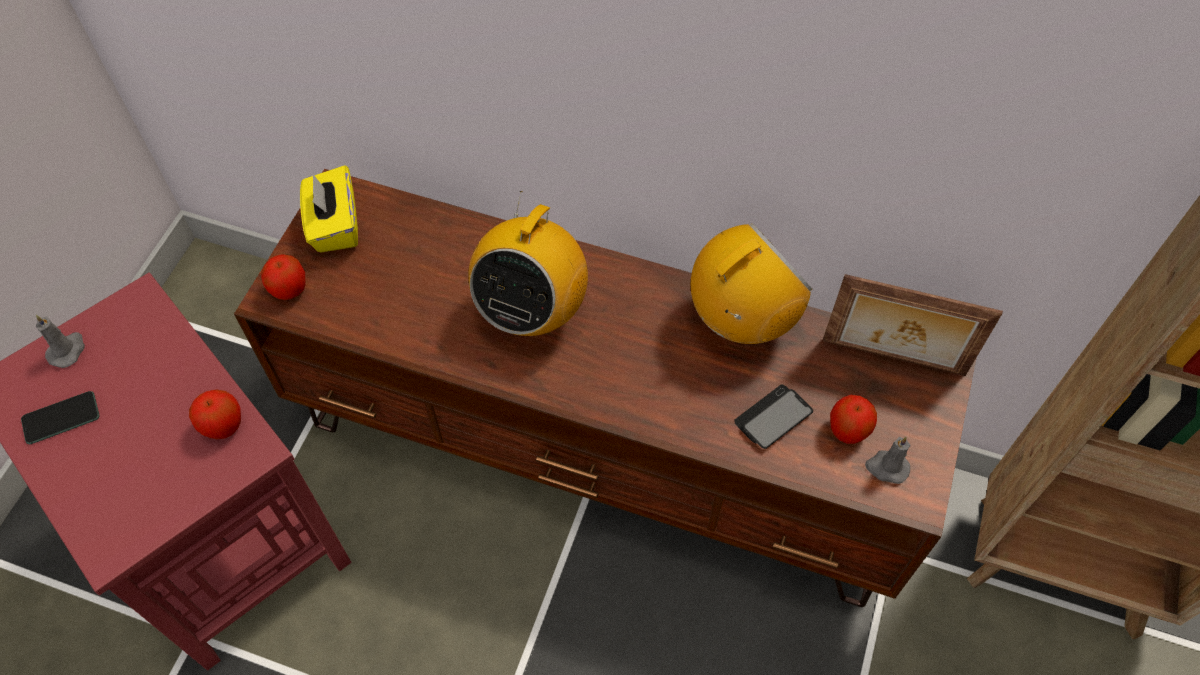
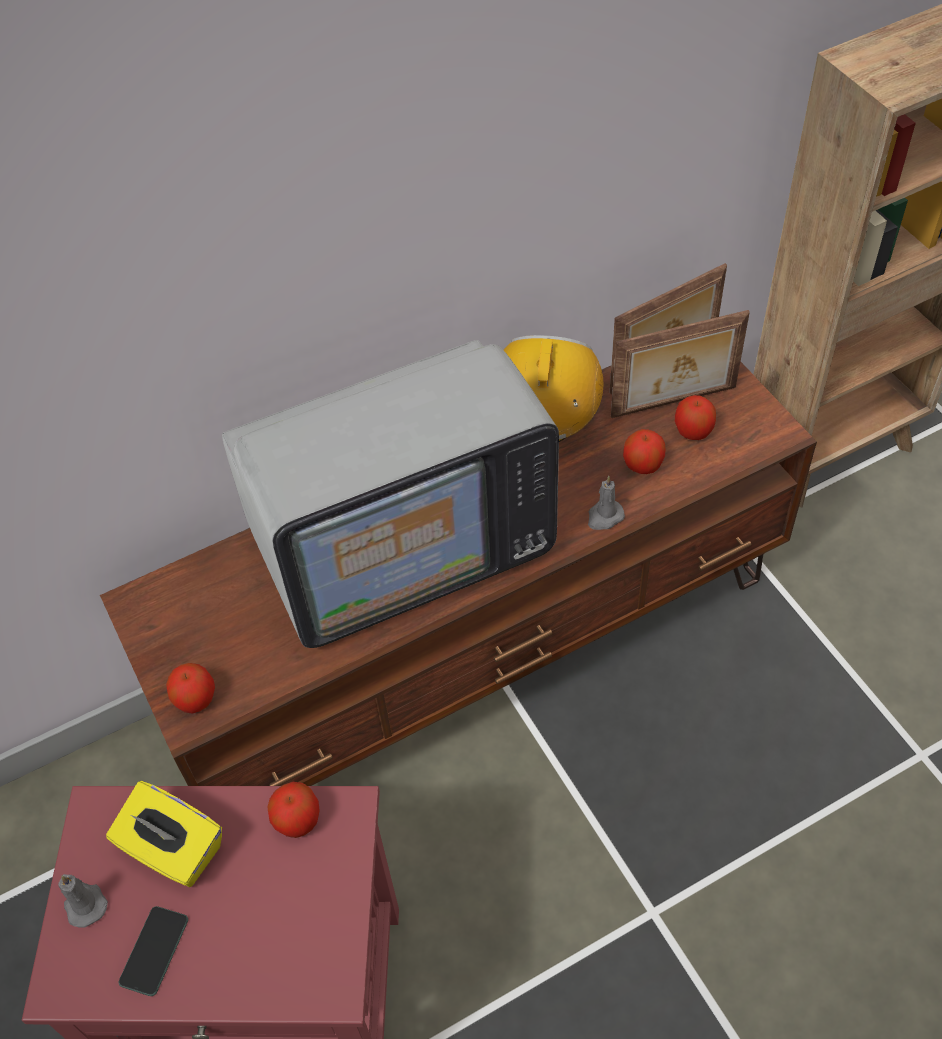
camera: 45 degrees left, 5 degrees down
yellow tissue box [300,165,358,252] -> yellow tissue box moved to [106,781,222,888]
radio [468,191,588,336] -> television [222,340,559,648]
phone [734,385,813,449] -> apple [623,429,665,474]
grey candle [865,437,910,484] -> grey candle moved to [588,476,625,530]
none -> picture frame [611,310,750,418]

